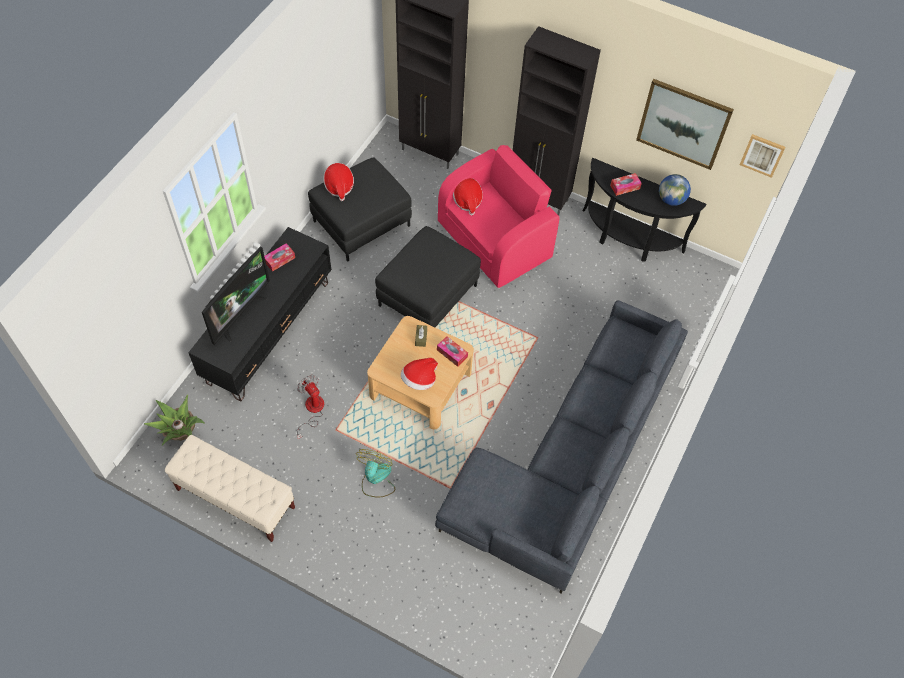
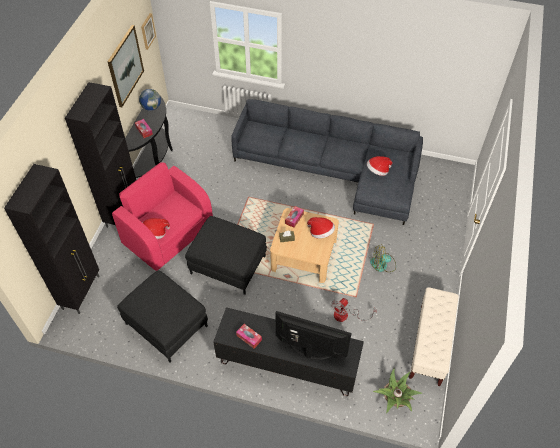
camera: 100 degrees left, 5 degrees down
hat [323,163,354,201] -> hat moved to [367,156,393,176]

